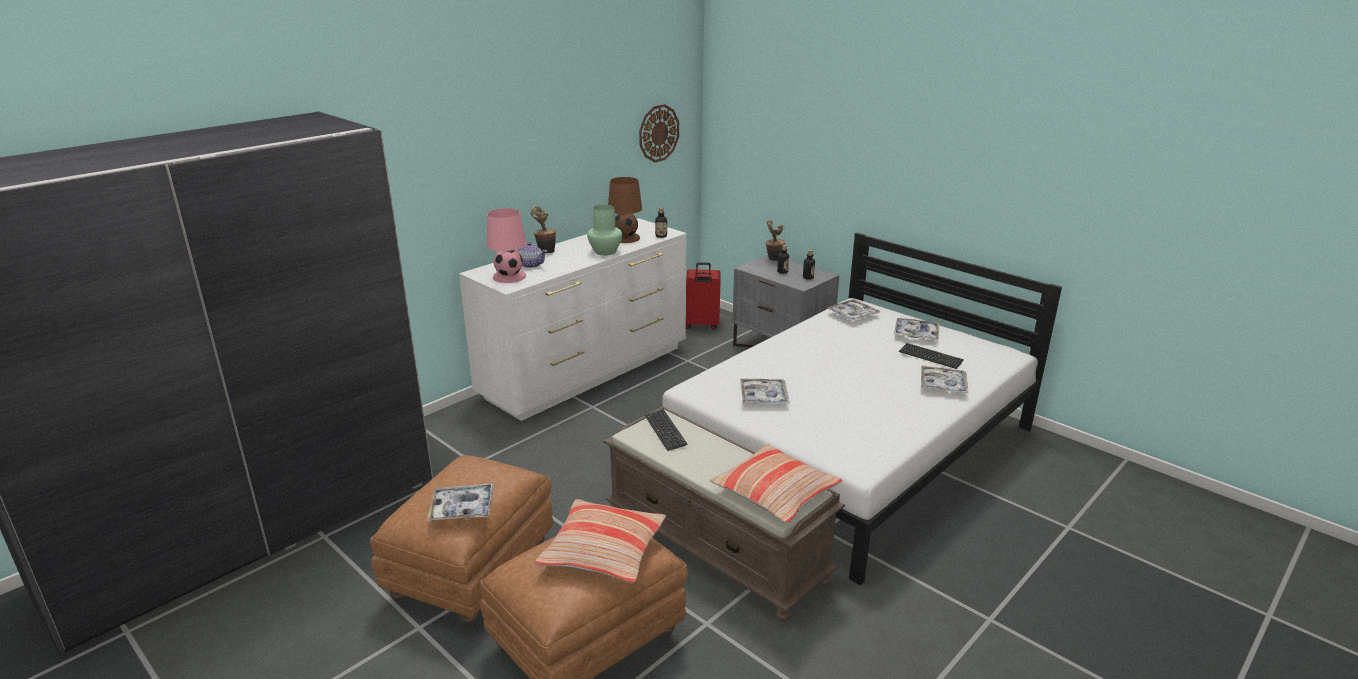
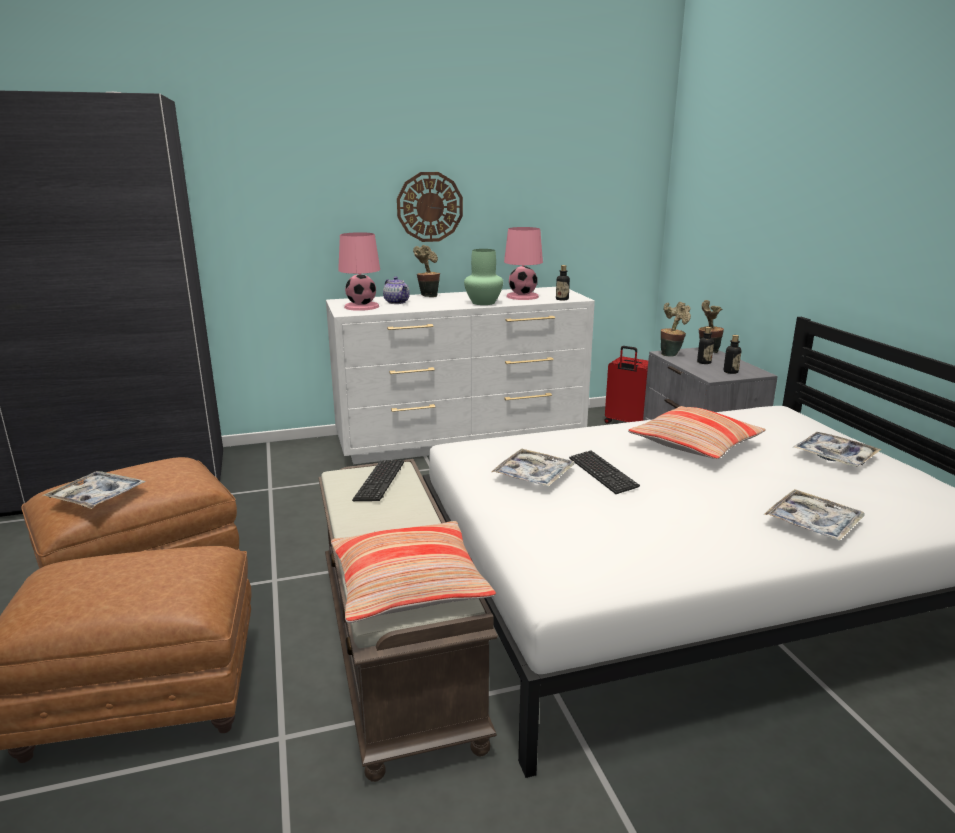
camera: 30 degrees right, 5 degrees down
pillow [535,499,666,583] -> pillow moved to [628,406,766,459]
brown table lamp [608,177,642,243] -> pink table lamp [504,227,543,300]
wall clock [639,104,679,162] -> wall clock moved to [397,172,463,242]
tray [826,299,880,321] -> none
keyboard [899,343,964,369] -> keyboard moved to [569,450,640,494]
none -> potted plant [661,302,691,357]

